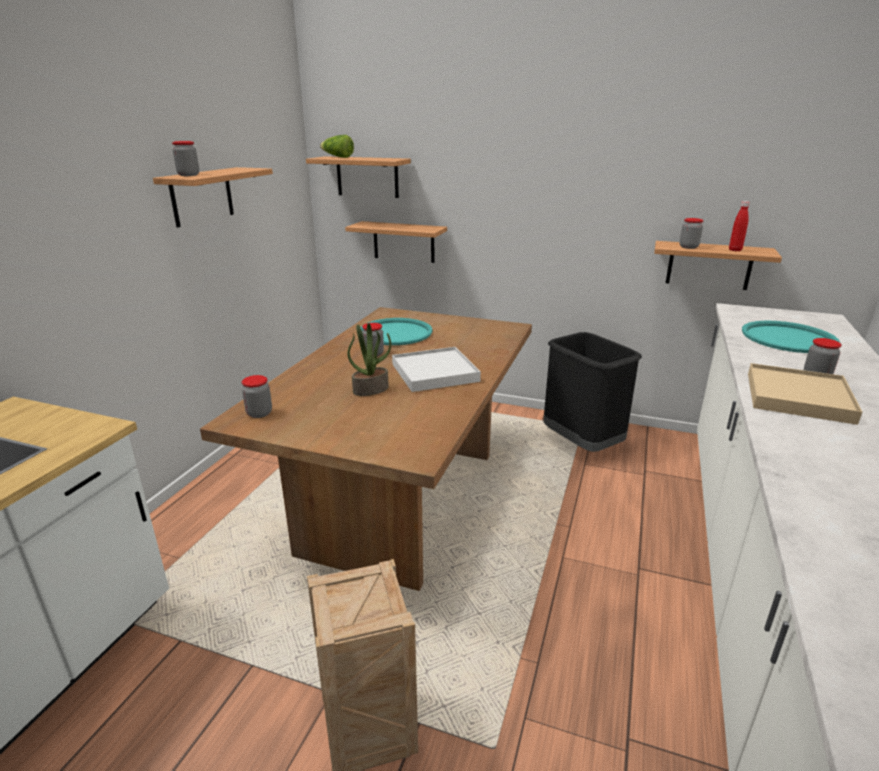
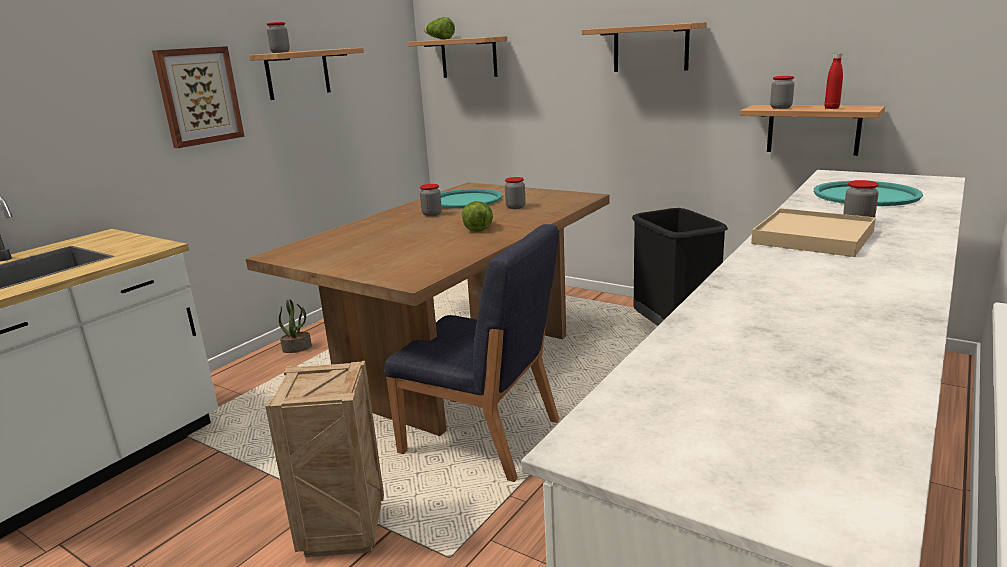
camera: 15 degrees right, 5 degrees down
jar [242,375,272,418] -> jar moved to [505,177,526,209]
shelf [345,221,447,263] -> shelf moved to [582,22,707,72]
potted plant [348,323,391,396] -> potted plant moved to [279,299,312,353]
white tray [392,347,481,392] -> lettuce [462,201,493,232]
none -> picture [152,46,245,148]
none -> blue chair [384,224,559,482]

